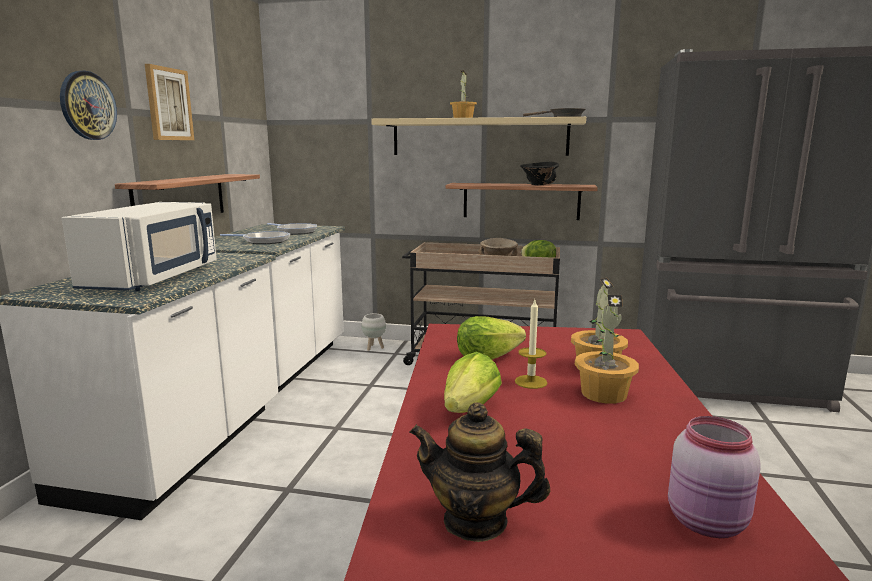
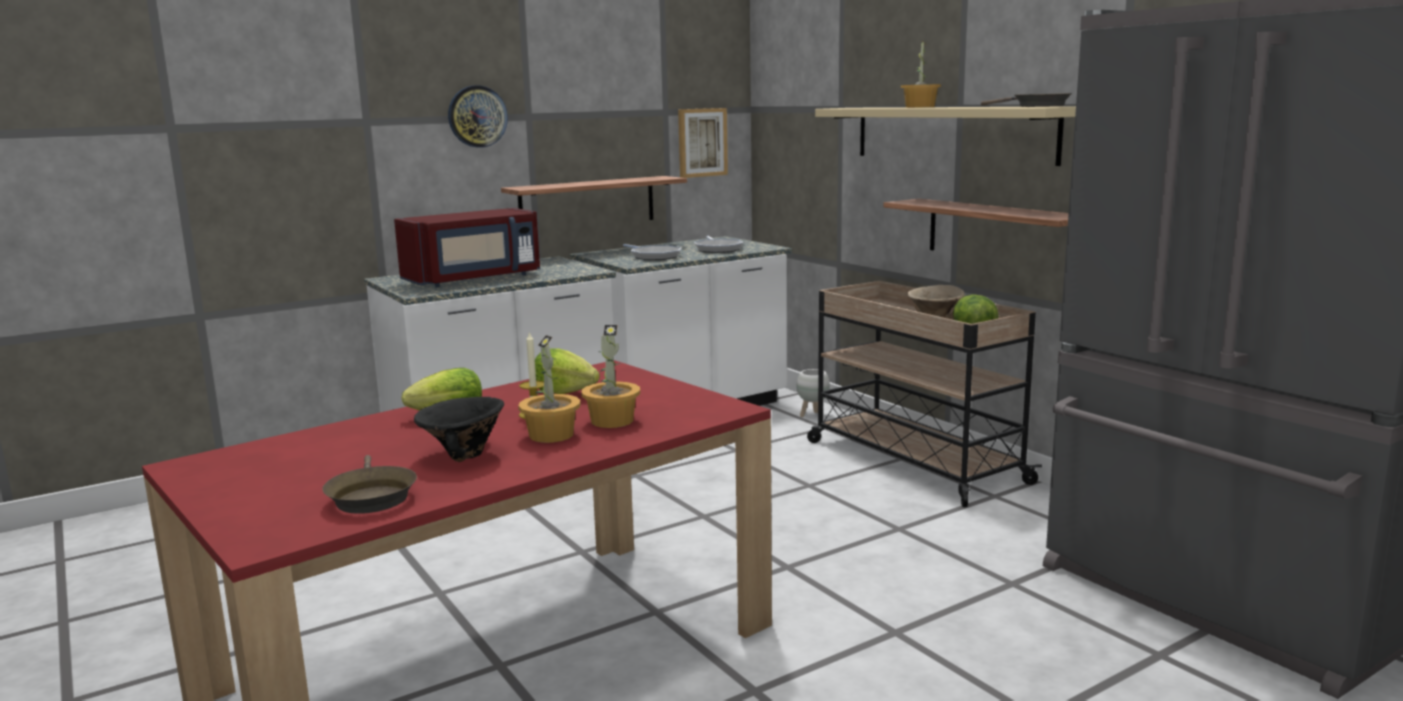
camera: 45 degrees right, 0 degrees up
white microwave [61,202,217,291] -> red microwave [394,208,540,287]
picture [145,64,194,140] -> picture moved to [678,108,728,178]
teapot [409,402,550,542] -> none
black bowl [520,162,559,185] -> black bowl moved to [414,397,504,462]
pink jar [668,416,761,538] -> brown frying pan [322,455,417,514]

